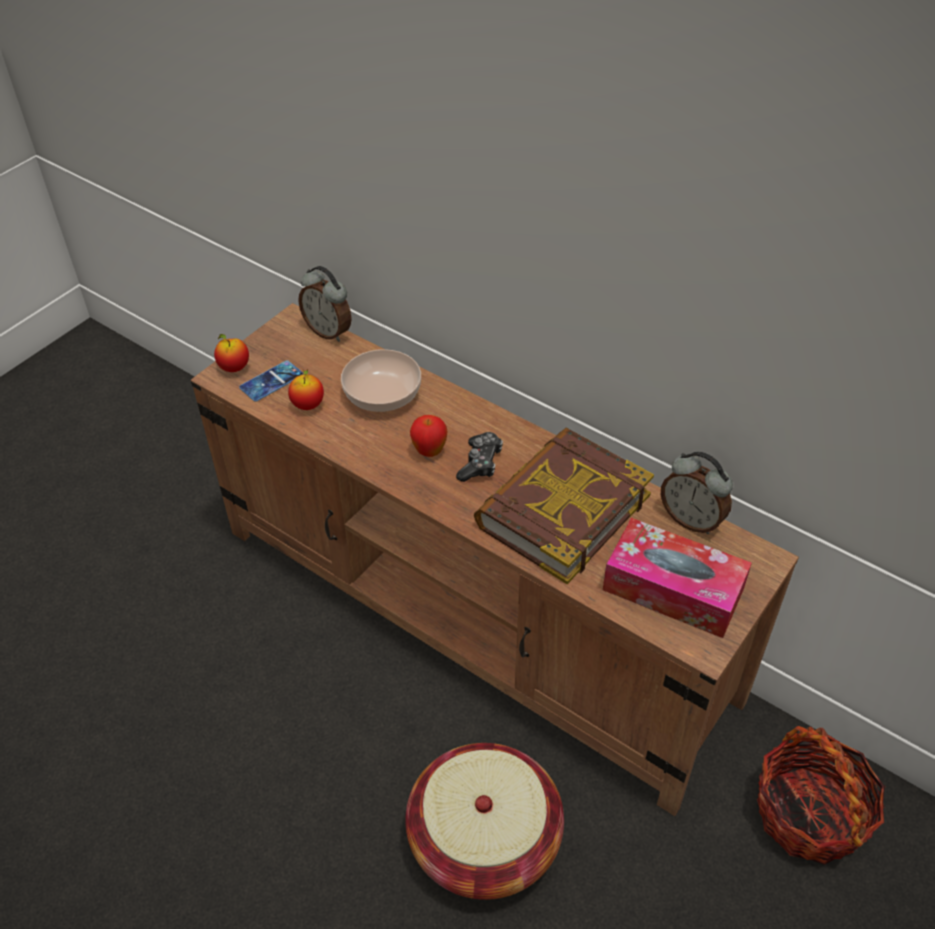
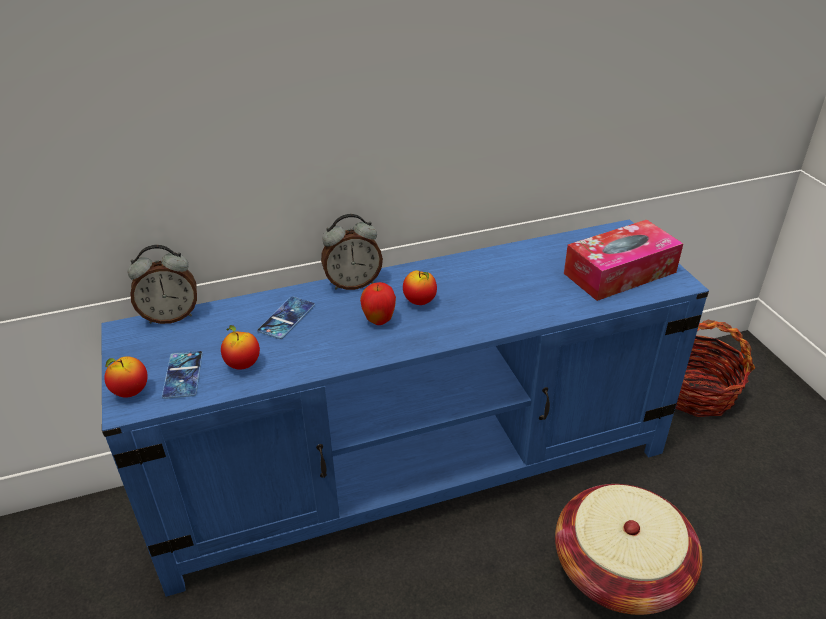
camera: 55 degrees left, 10 degrees down
brown tv stand [191,303,799,816] -> blue tv stand [101,219,709,597]
bowl [341,349,421,412] -> phone [257,296,315,339]
game controller [456,432,503,482] -> apple [403,270,437,305]
book [474,428,654,584] -> none
alarm clock [661,452,733,534] -> alarm clock moved to [321,214,383,290]

